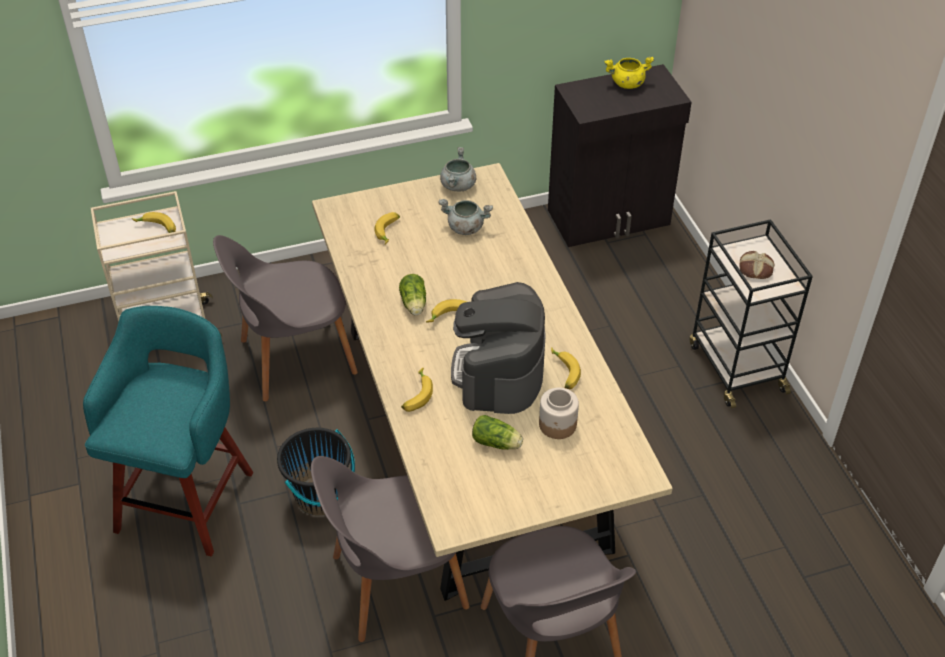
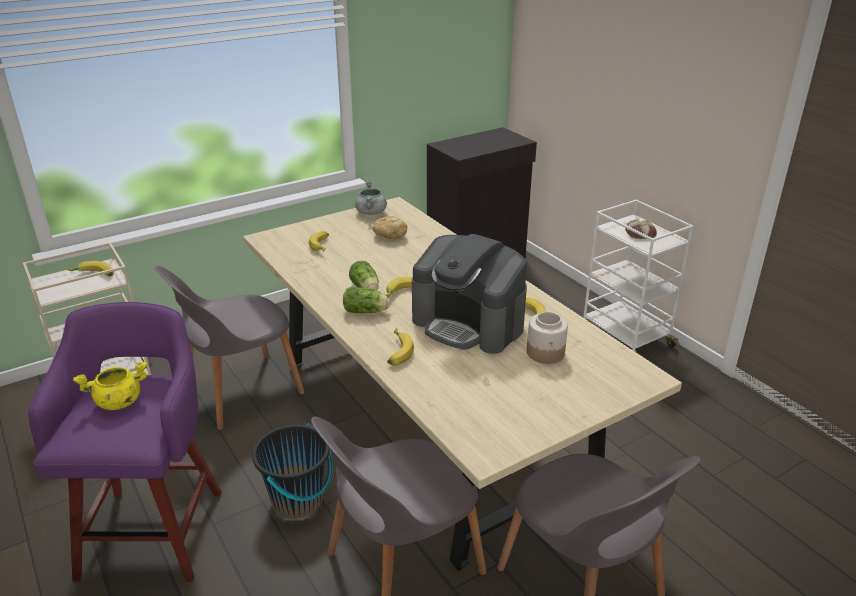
camera: 15 degrees left, 15 degrees down
turquoise stool [83,306,253,556] -> purple stool [28,302,222,582]
grey cooking pot [438,199,493,235] -> bread [372,216,407,239]
coffee machine [451,282,546,414] -> coffee machine turned 45 degrees counterclockwise [412,234,527,354]
lettuce [472,415,523,450] -> lettuce moved to [343,286,390,313]
yellow cooking pot [605,57,654,89] -> yellow cooking pot moved to [73,361,147,410]
black cart [690,219,813,408] -> white cart [583,200,693,356]

